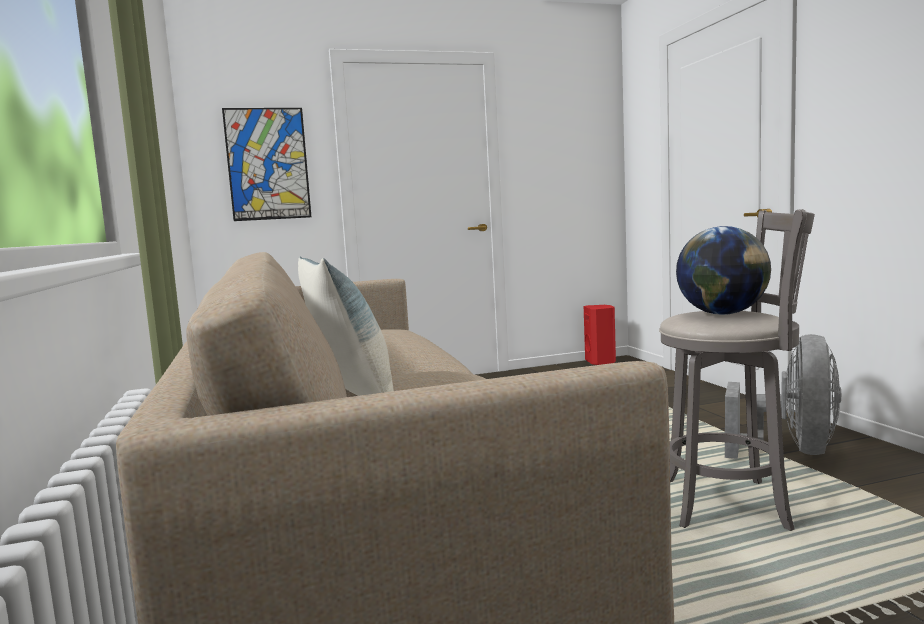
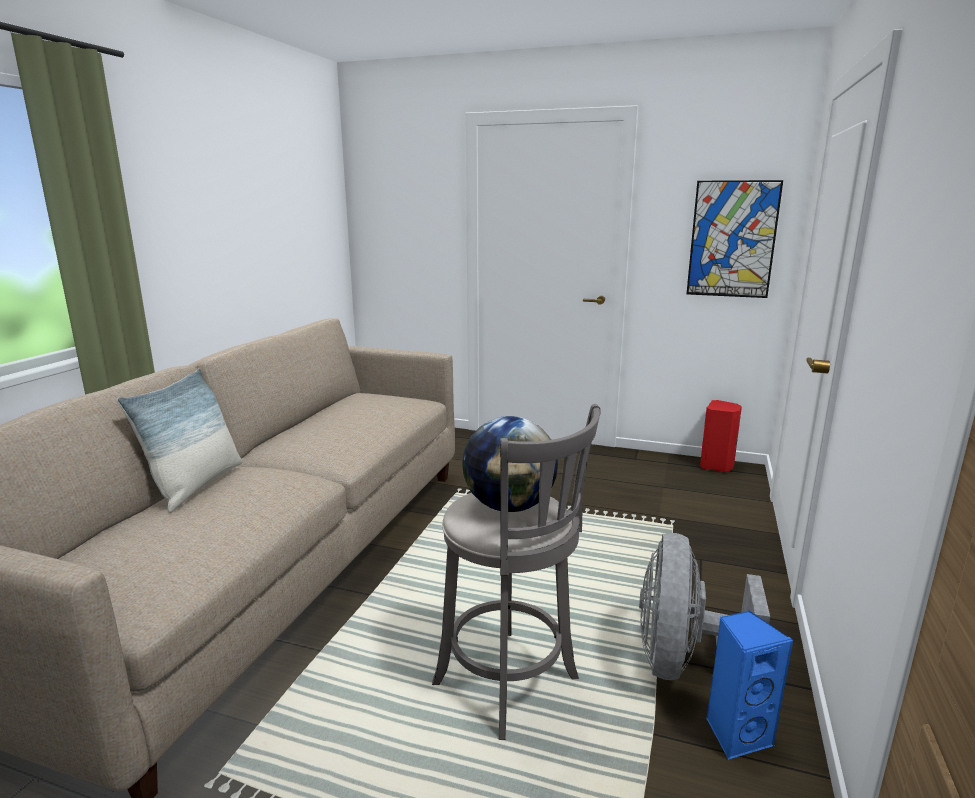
camera: 35 degrees right, 10 degrees up
picture [222,108,311,221] -> picture moved to [686,180,783,298]
grey fan [725,334,841,459] -> grey fan turned 135 degrees clockwise [639,533,770,680]
none -> blue speaker [706,610,794,759]

